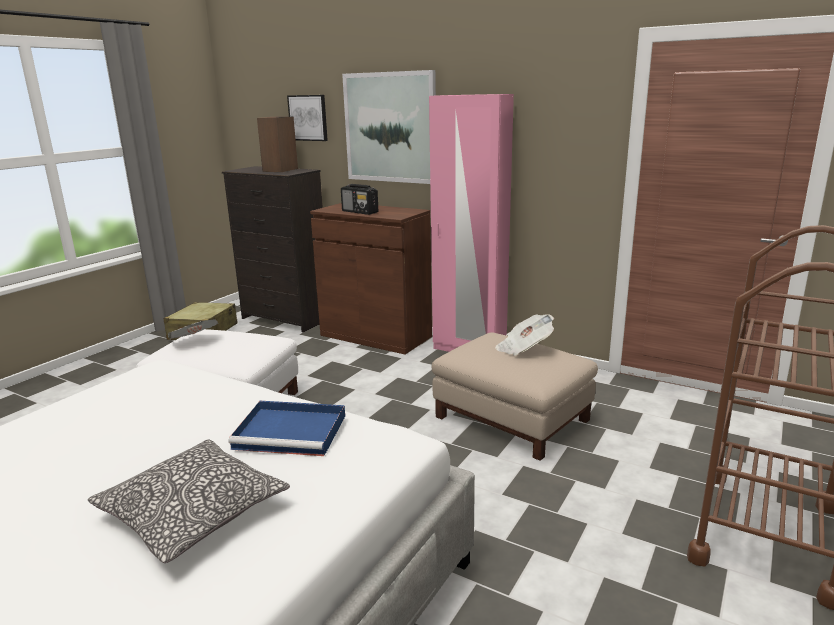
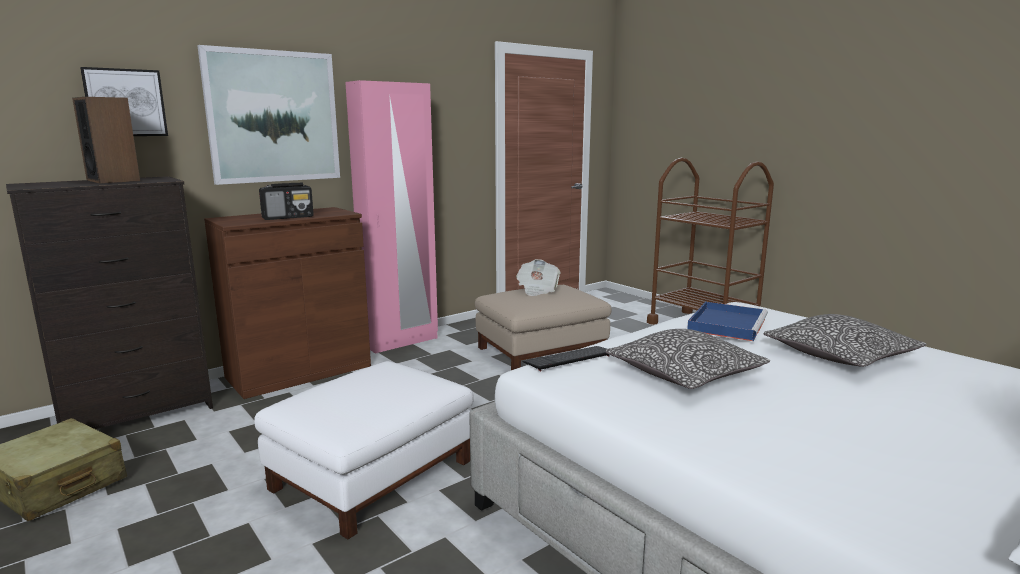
camera: 70 degrees left, 5 degrees down
newspaper [168,320,218,339] -> none
none -> keyboard [522,346,609,371]
none -> pillow [605,329,771,389]

